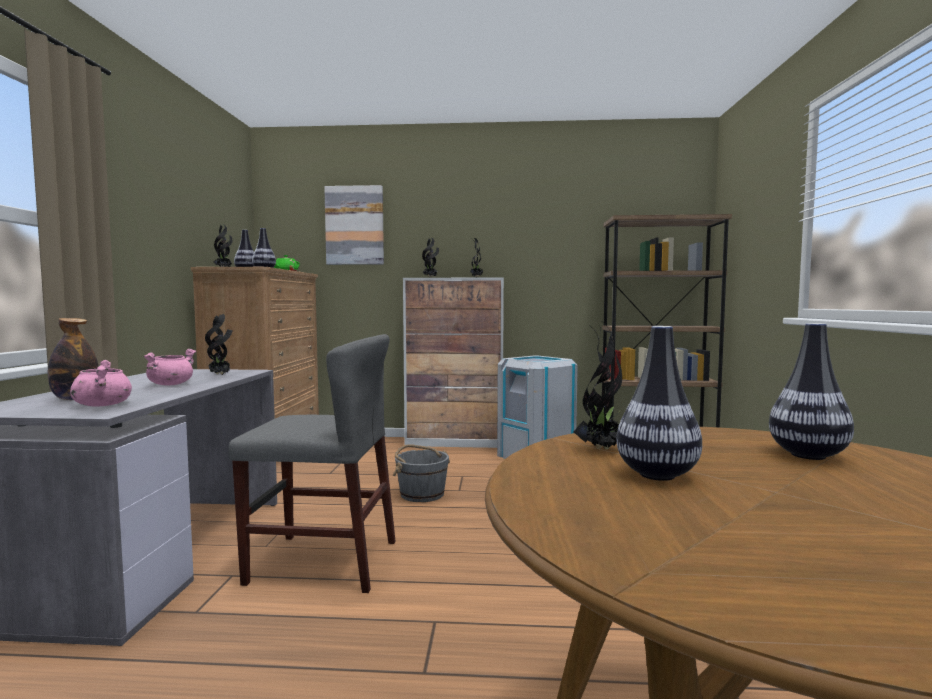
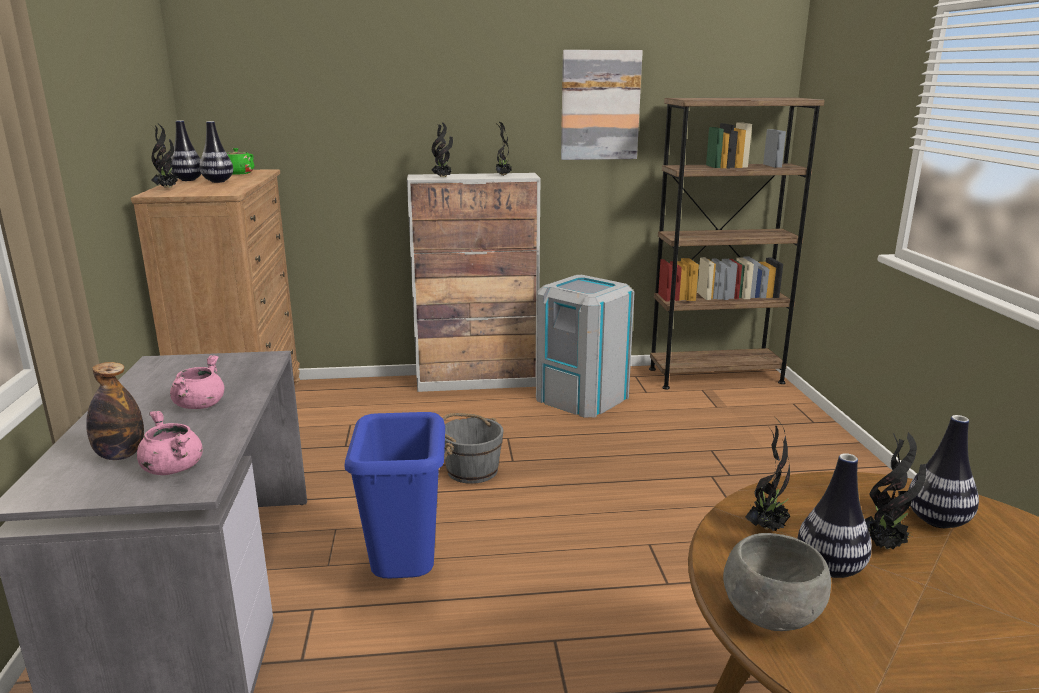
camera: 10 degrees left, 15 degrees up
potted plant [205,314,232,375] -> potted plant moved to [865,432,926,549]
grey chair [229,334,396,593] -> blue trash can [345,412,445,579]
picture [324,185,384,265] -> picture moved to [561,50,643,160]
none -> grey bowl [723,533,831,631]

